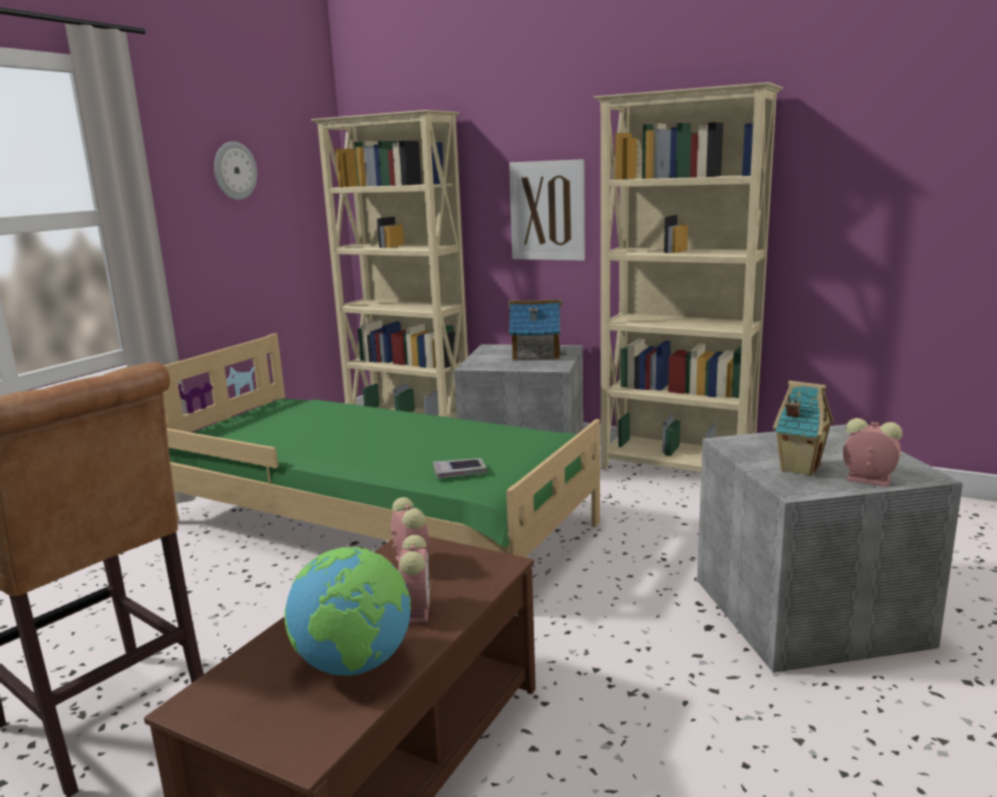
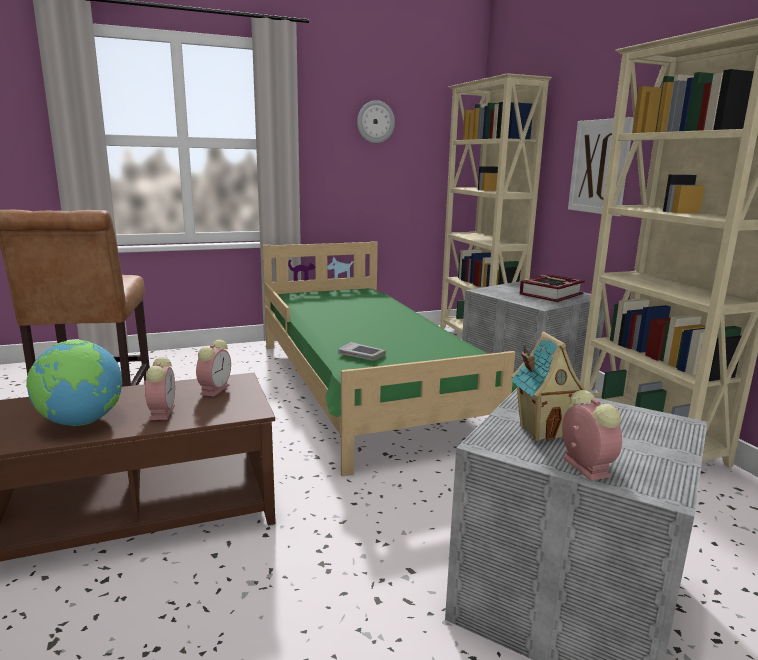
camera: 40 degrees right, 0 degrees up
alarm clock [398,535,430,624] -> alarm clock turned 45 degrees counterclockwise [144,357,175,420]
toy house [508,299,566,360] -> book [519,274,585,302]

